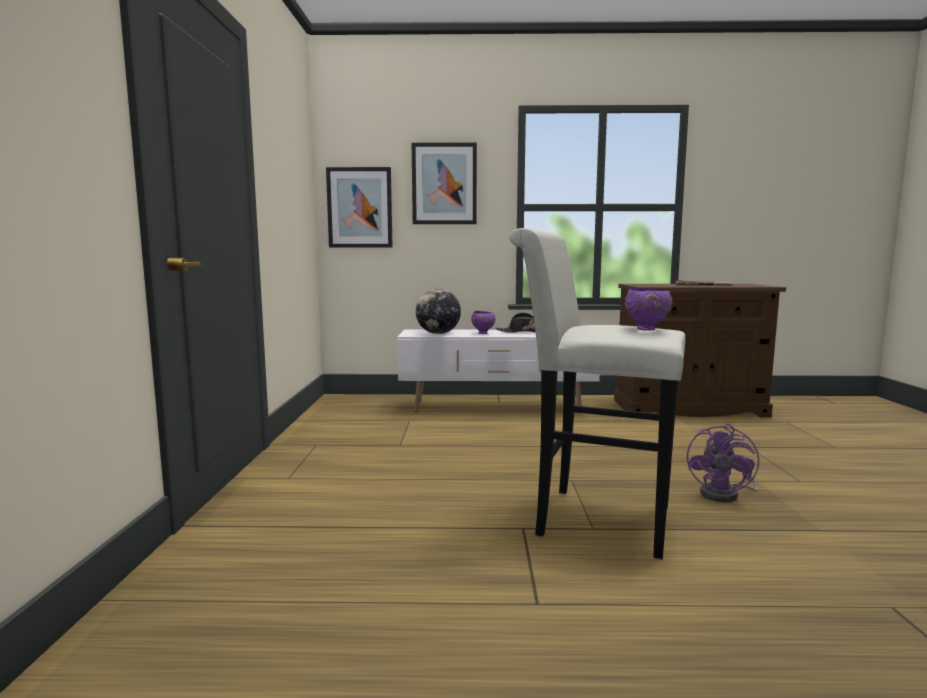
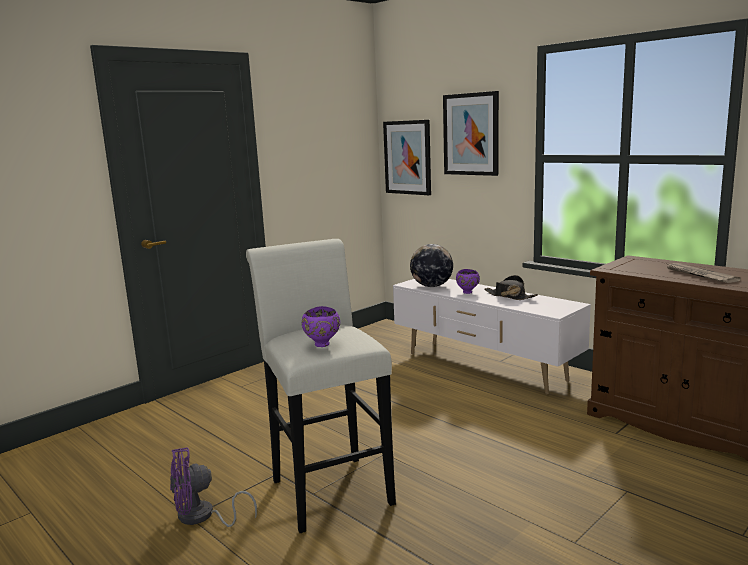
camera: 45 degrees right, 5 degrees up
purple fan [687,424,759,503] -> purple fan moved to [170,447,257,527]

